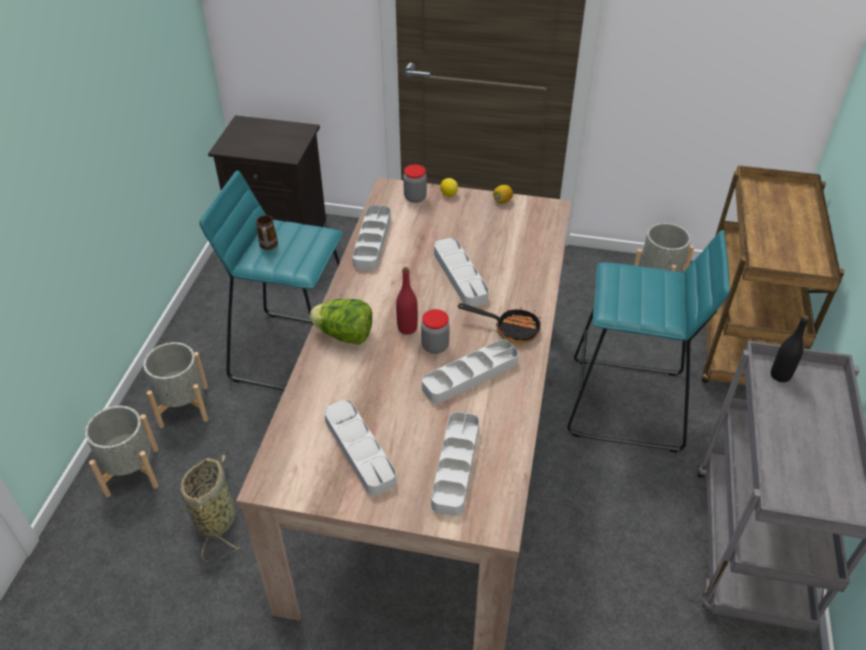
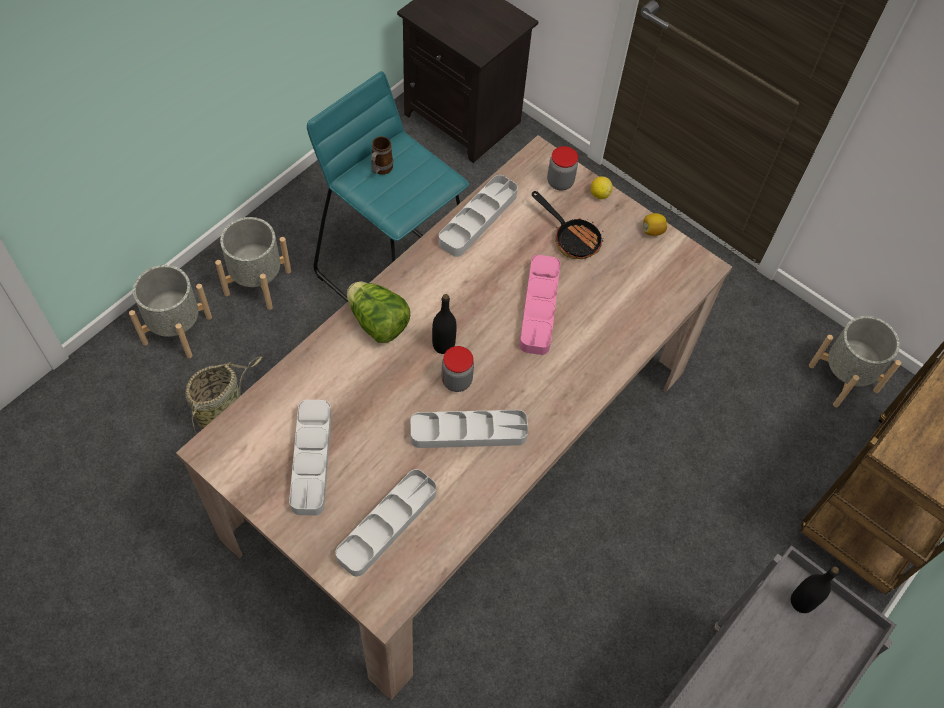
camera: 25 degrees right, 15 degrees up
red bottle [396,267,418,334] -> black bottle [432,294,457,354]
grey tray [434,238,489,307] -> pink tray [519,255,561,355]
frying pan [458,303,542,344] -> frying pan moved to [532,191,604,259]
turquoise stool [568,230,730,453] -> none

